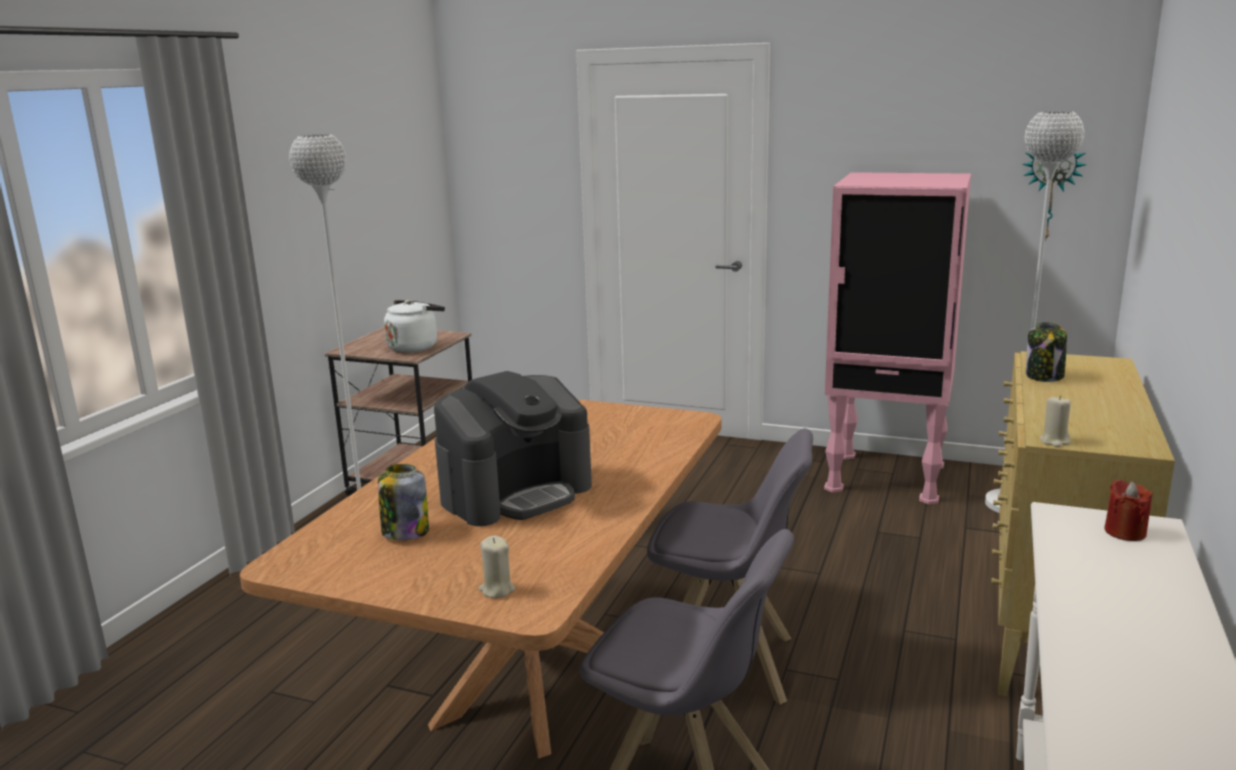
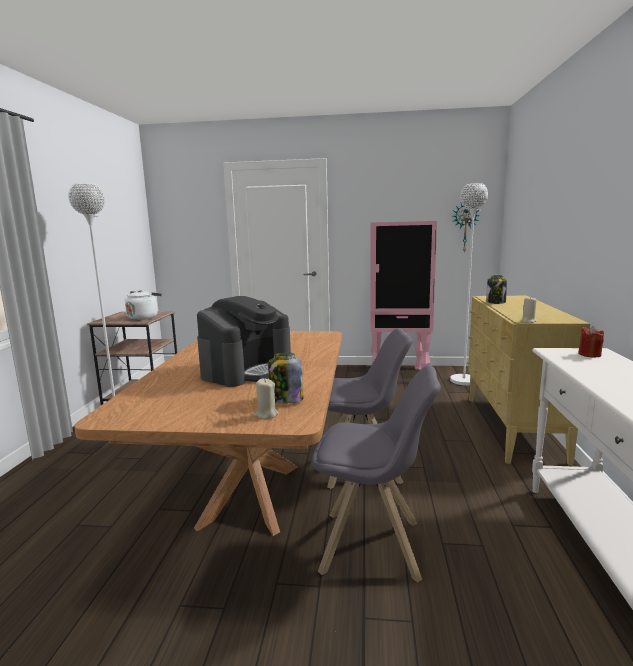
camera: 15 degrees left, 5 degrees down
jar [378,464,429,540] -> jar moved to [268,352,303,403]

